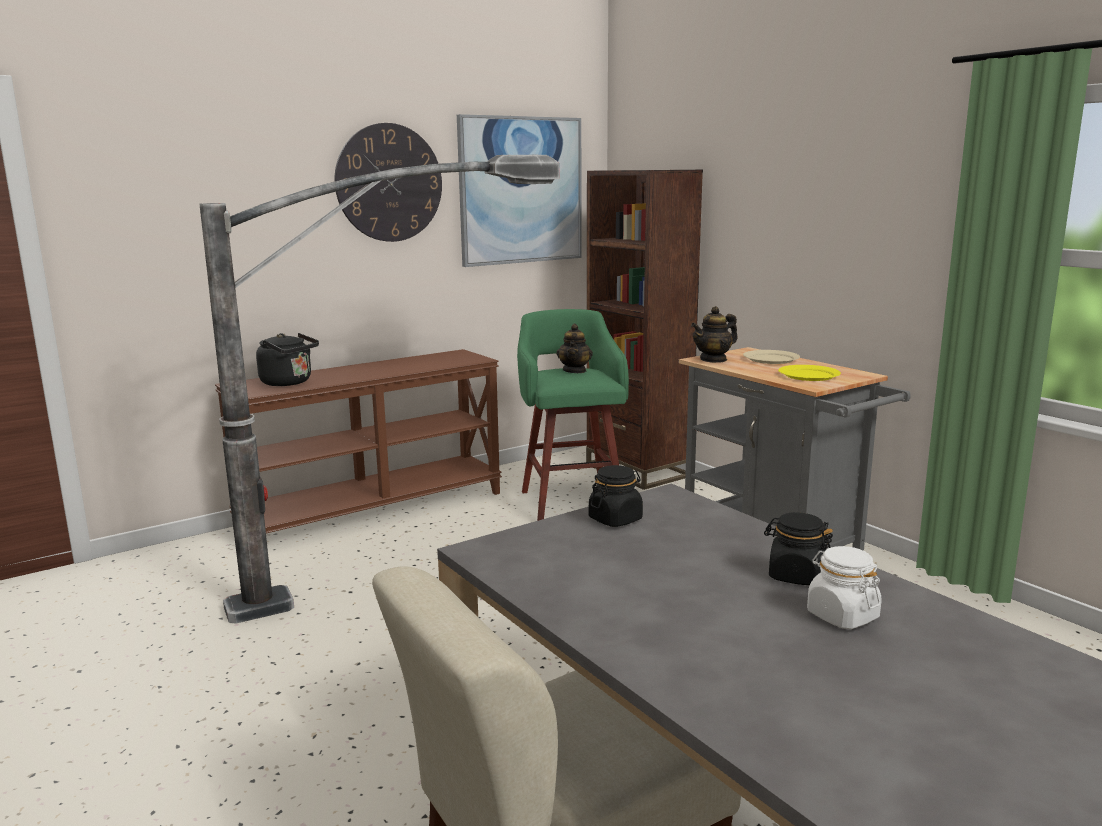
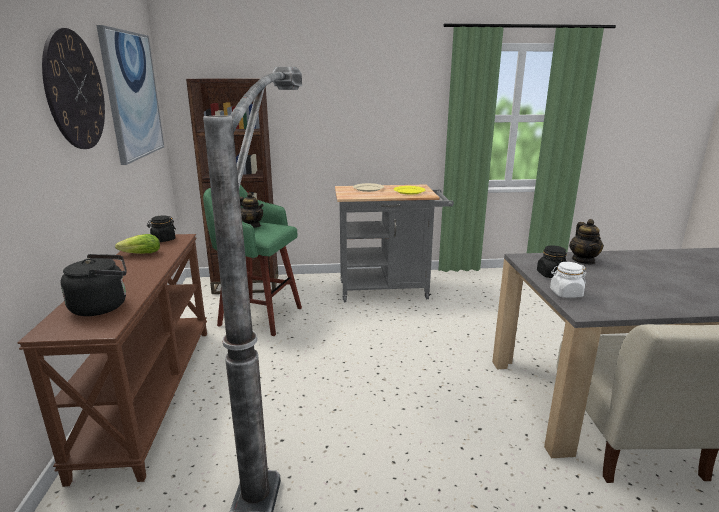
camera: 60 degrees left, 5 degrees up
teapot [691,306,738,363] -> teapot moved to [569,219,604,264]
black jar [764,512,833,585] -> black jar moved to [147,215,176,242]
white jar [807,546,882,629] -> white jar moved to [550,262,587,298]
none -> lettuce [115,234,160,254]

